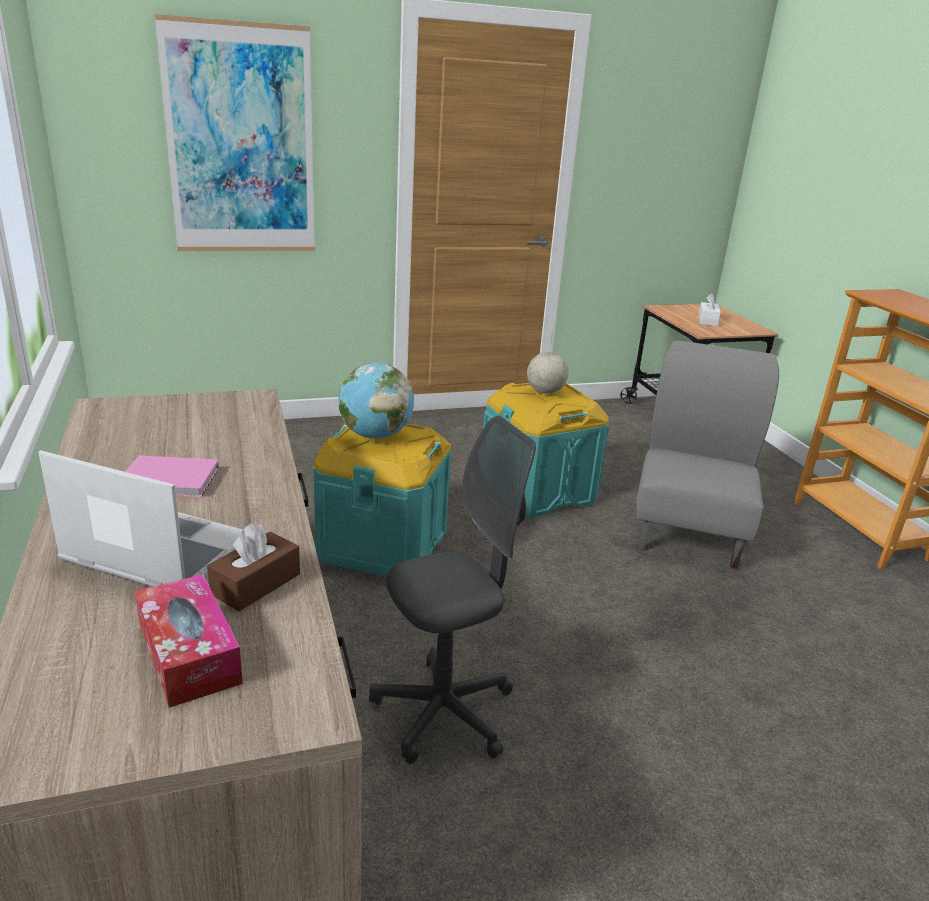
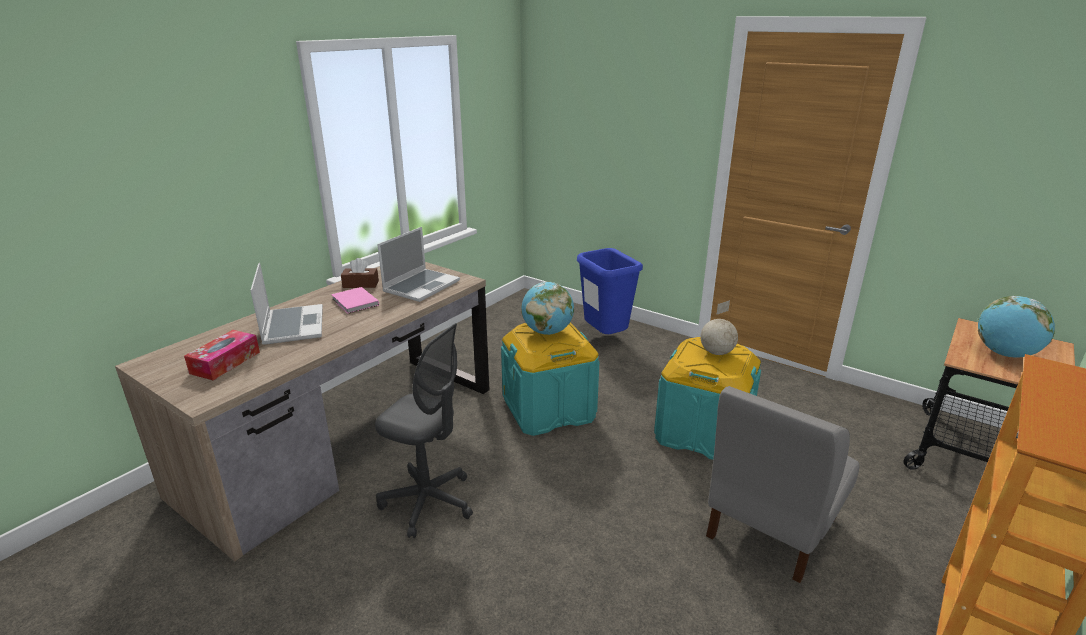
camera: 55 degrees right, 0 degrees up
picture [154,14,315,251] -> none
brown tissue box [207,523,300,611] -> brown tissue box moved to [341,258,379,288]
grey chair [637,340,779,569] -> grey chair turned 150 degrees clockwise [706,386,860,583]
white tissue box [698,293,721,326] -> globe [978,296,1055,357]
none -> laptop [377,227,460,302]
none -> blue trash can [577,248,643,334]

